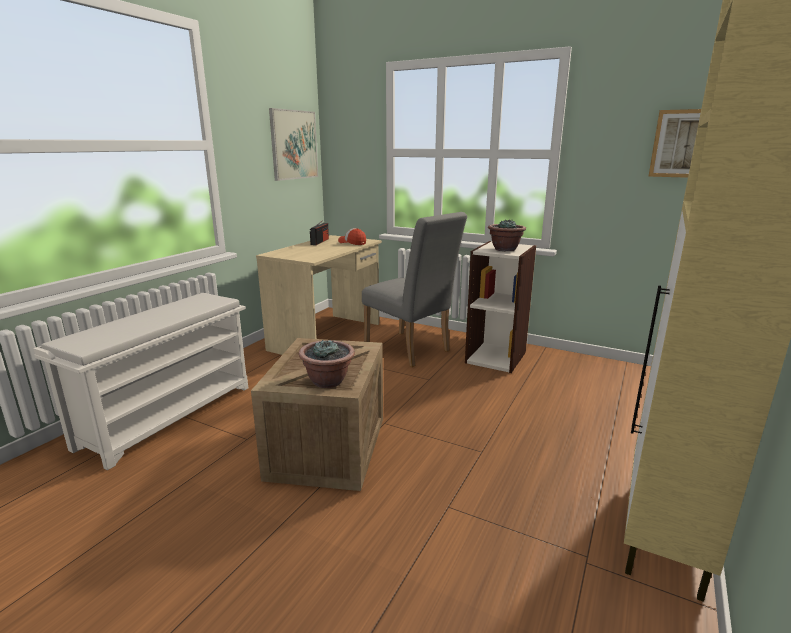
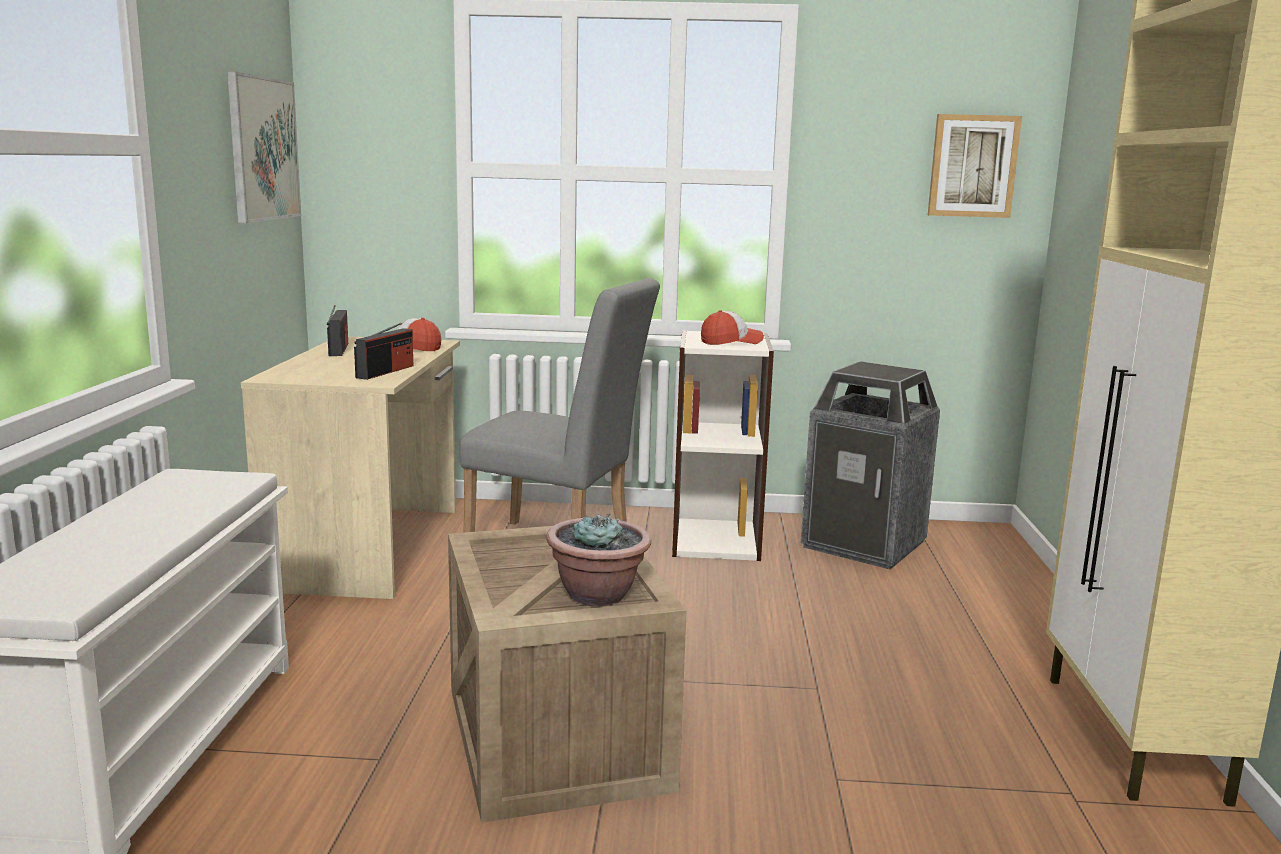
camera: 25 degrees left, 5 degrees down
potted plant [488,219,526,251] -> cap [701,310,764,345]
none -> radio [354,323,413,380]
none -> trash can [801,361,940,569]

